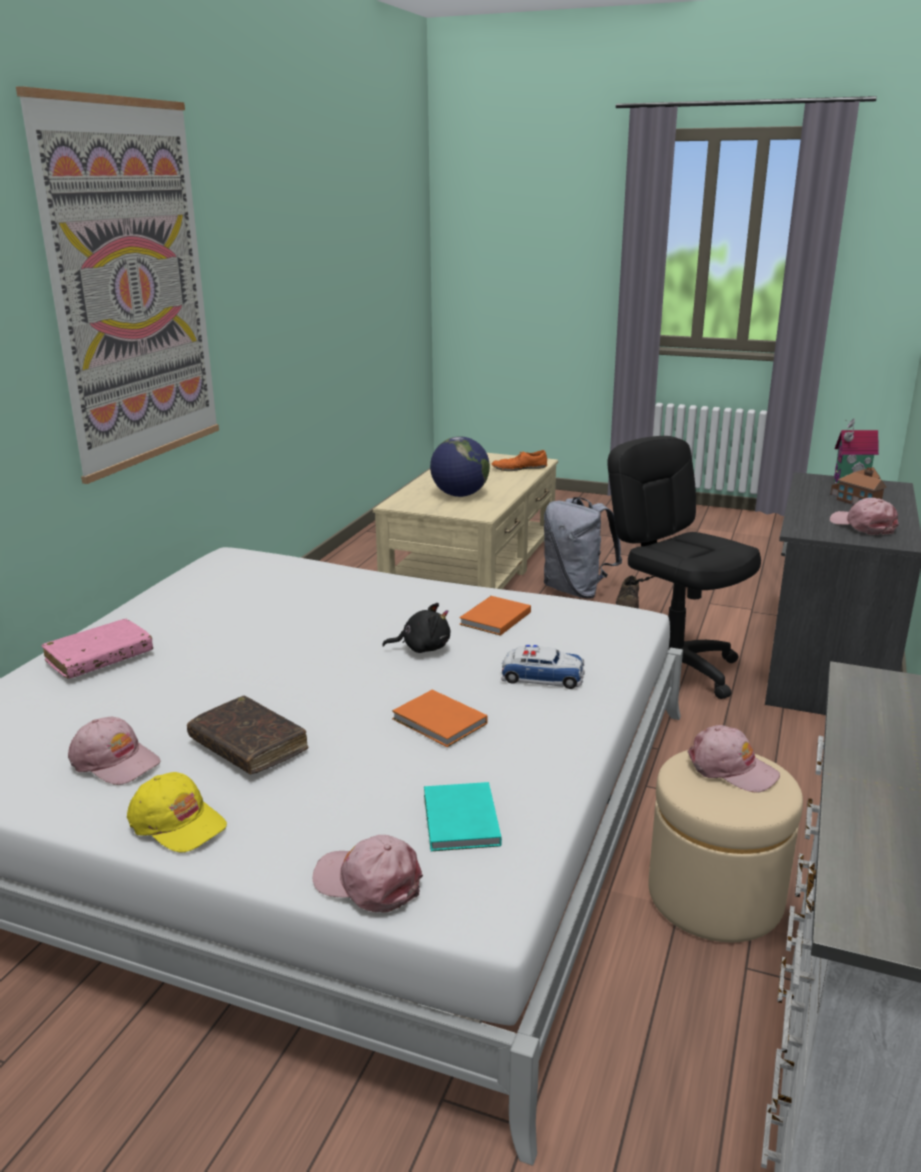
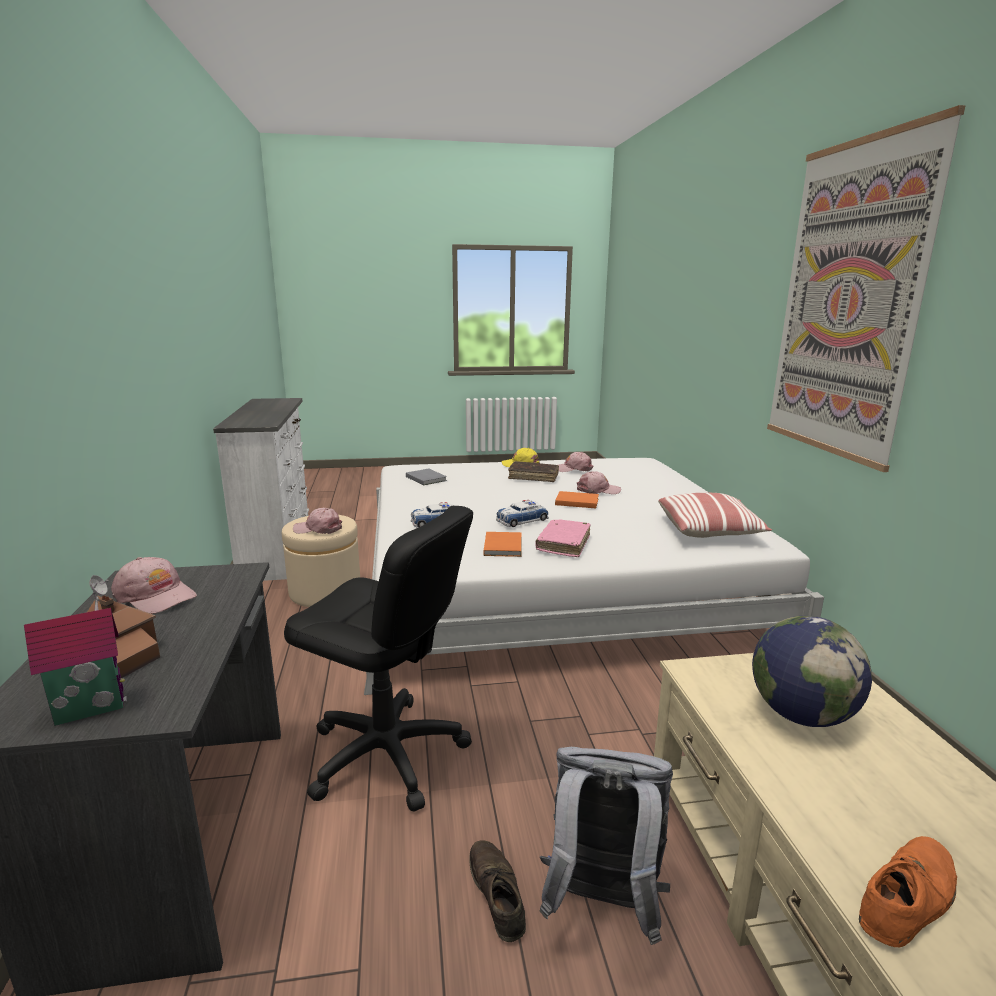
camera: 150 degrees right, 5 degrees down
pink book [42,619,153,679] -> pink book moved to [536,519,591,557]
pink cap [313,835,423,913] -> pink cap moved to [577,471,621,494]
black plush toy [382,603,450,653] -> toy car [496,500,549,527]
orange book [392,690,488,747] -> orange book moved to [555,491,599,508]
turquoise book [424,782,502,851] -> grey book [406,469,447,485]
none -> pillow [658,493,772,538]

